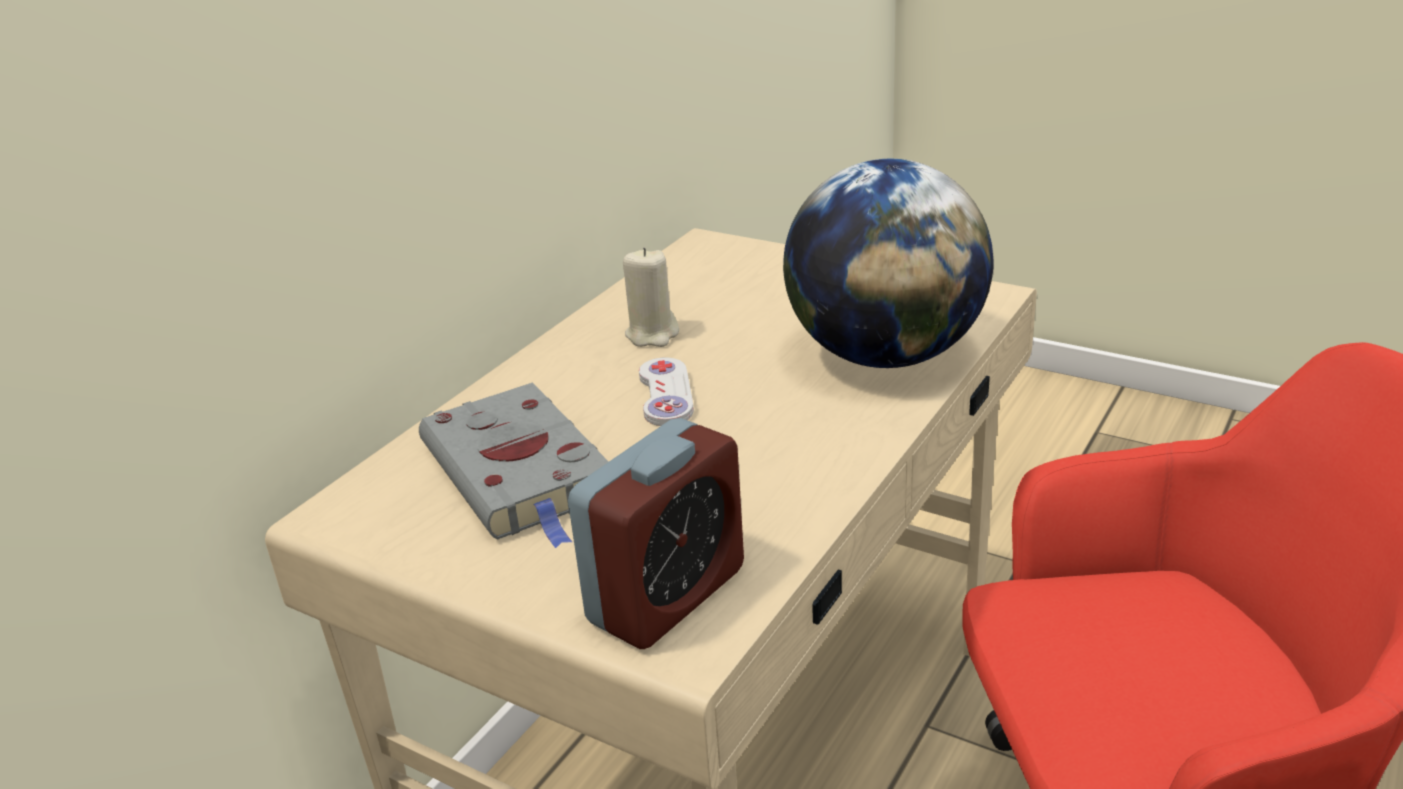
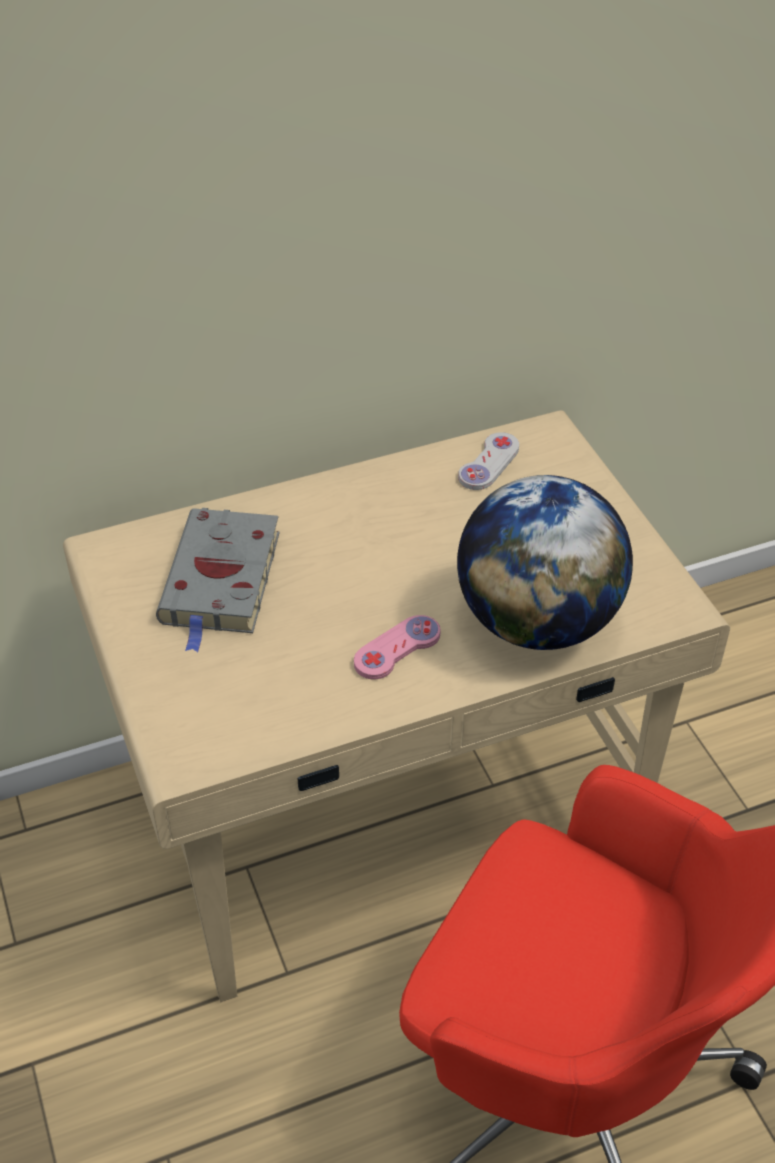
camera: 35 degrees right, 15 degrees up
alarm clock [568,418,744,649] -> none
beige candle [623,248,679,347] -> none
white game controller [639,358,694,426] -> white game controller moved to [458,432,519,490]
none -> pink game controller [354,615,441,679]

